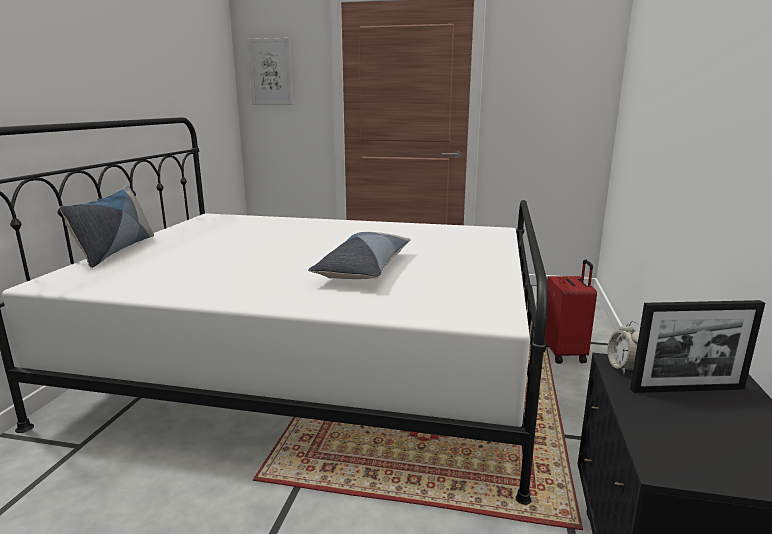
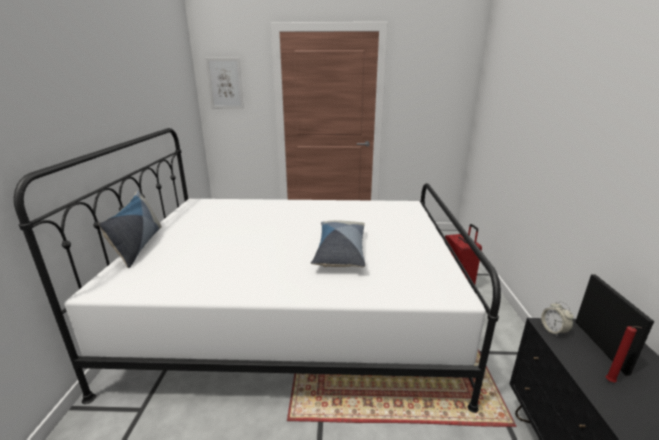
camera: 10 degrees left, 5 degrees up
picture frame [630,300,765,393] -> picture frame turned 75 degrees counterclockwise [575,274,654,376]
none -> red candle [606,326,642,382]

